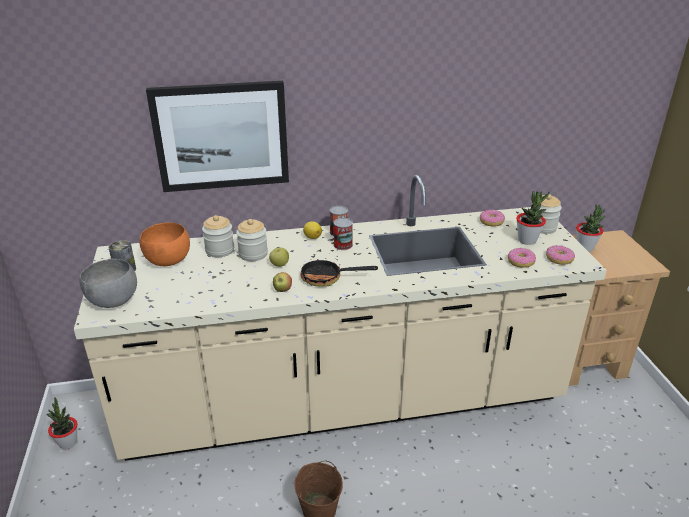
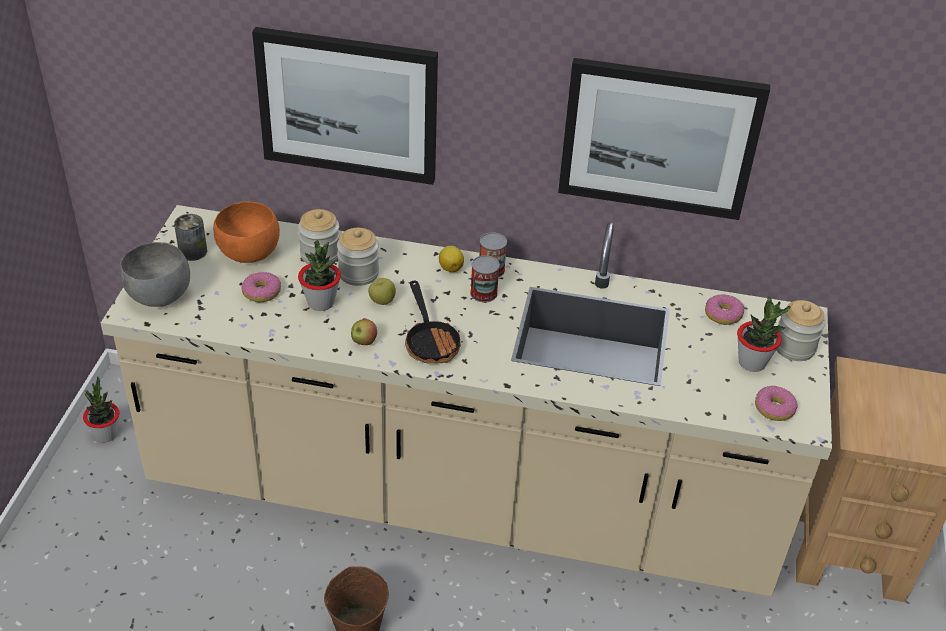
camera: 20 degrees right, 10 degrees up
frying pan [300,258,378,287] -> frying pan turned 135 degrees counterclockwise [405,280,463,364]
donut [508,248,536,268] -> donut moved to [241,272,281,302]
potted plant [576,204,605,252] -> potted plant moved to [298,240,341,311]
none -> picture [558,58,770,220]

